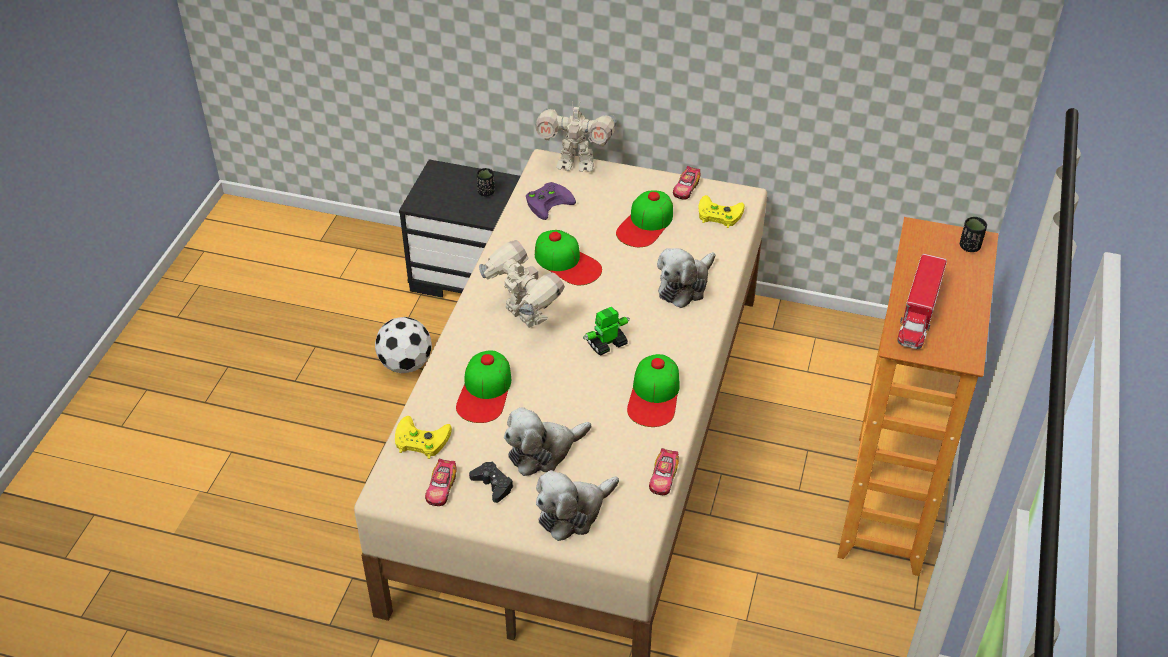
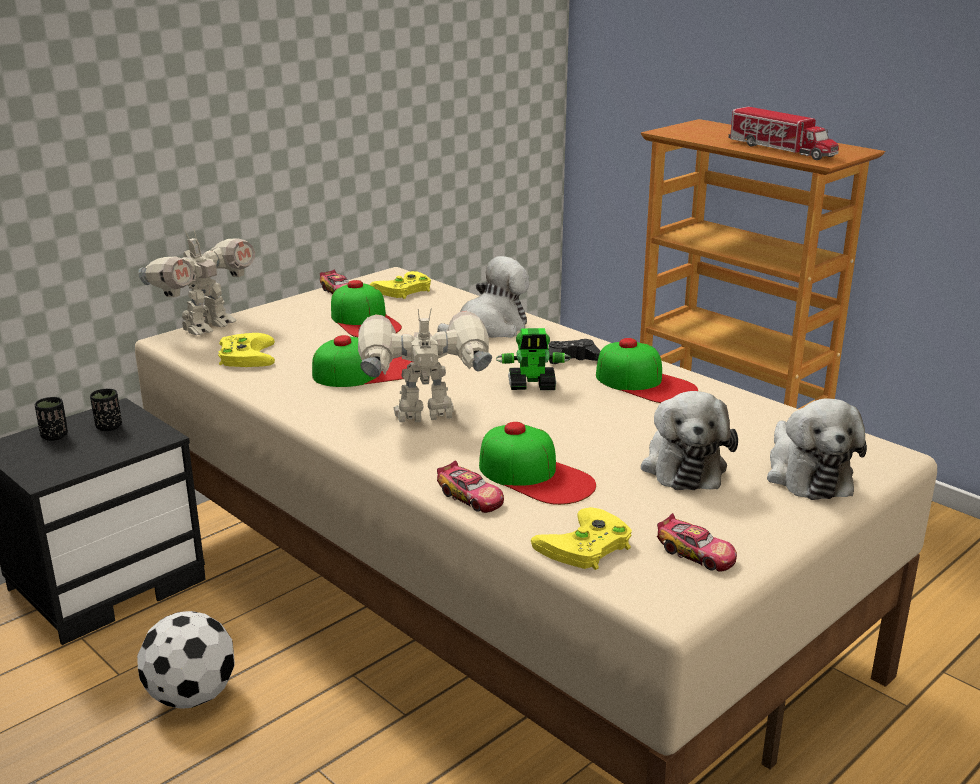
camera: 60 degrees left, 20 degrees down
black game controller [469,461,513,503] -> black game controller moved to [549,339,601,364]
purple game controller [526,182,576,220] -> yellow game controller [218,333,275,367]
toy robot [583,307,630,356] -> toy robot turned 90 degrees counterclockwise [496,328,571,390]
toy car [649,448,679,495] -> toy car moved to [437,461,504,513]
plush toy [657,248,715,308] -> plush toy turned 105 degrees counterclockwise [437,256,529,338]
black cup [960,217,987,252] -> black cup moved to [35,397,68,441]

